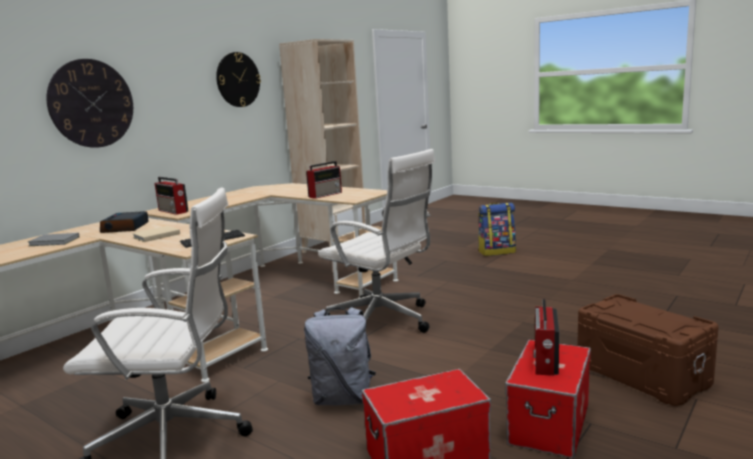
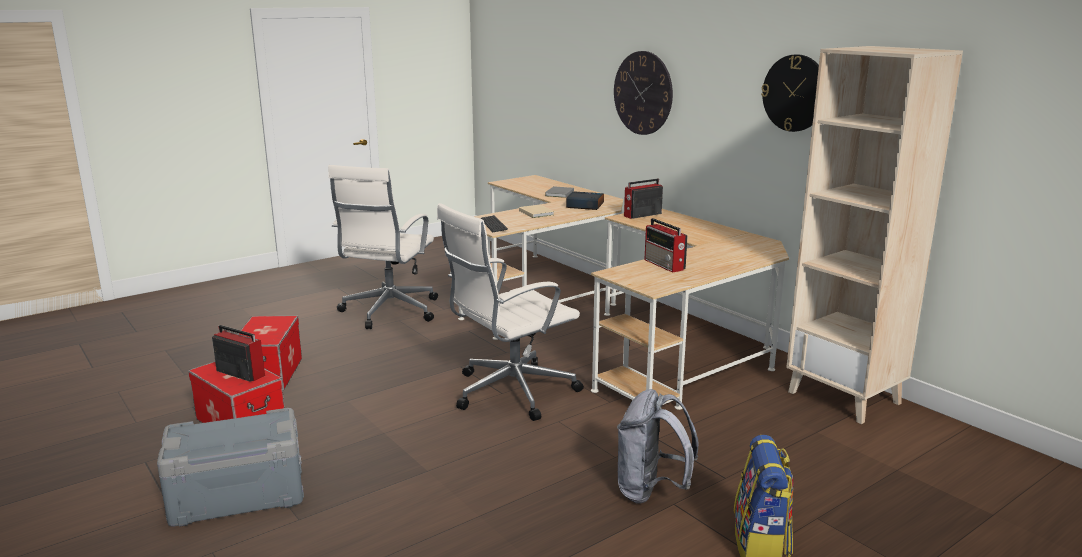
camera: 105 degrees right, 5 degrees up
grey backpack [304,307,376,405] -> grey backpack moved to [617,389,698,504]
brown storage box [577,294,719,406] -> grey storage box [157,408,304,527]

